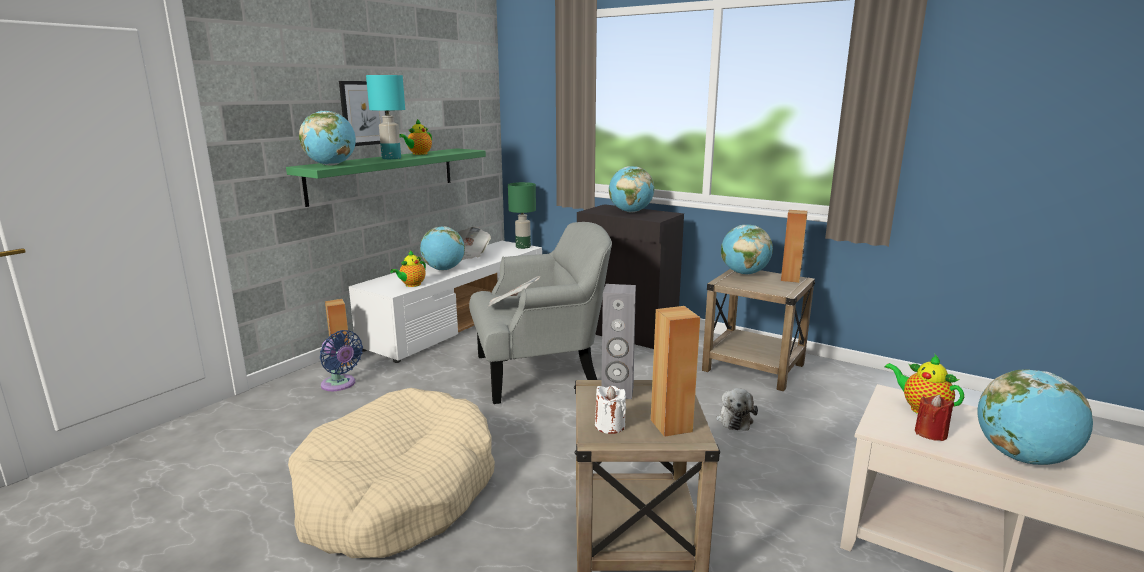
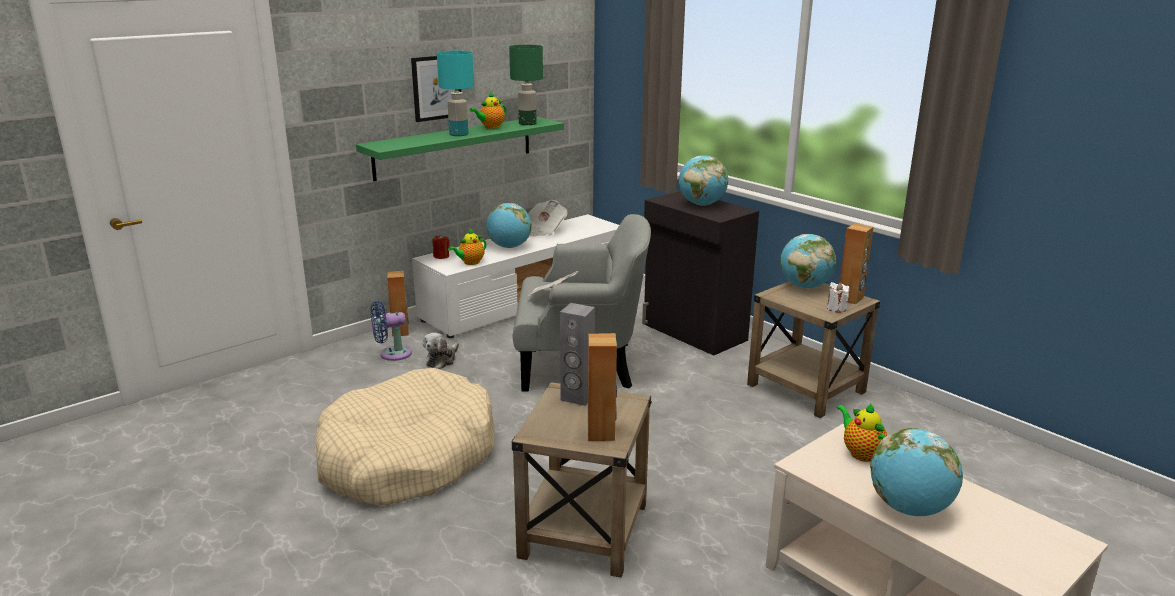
camera: 15 degrees right, 5 degrees up
globe [299,111,356,166] -> none
blue fan [320,330,363,391] -> blue fan turned 105 degrees clockwise [370,301,412,361]
green table lamp [508,182,536,249] -> green table lamp moved to [509,45,543,125]
white candle [595,386,626,434] -> white candle moved to [827,282,849,313]
plush toy [716,388,758,431] -> plush toy moved to [423,333,459,369]
red candle [915,395,954,441] -> red candle moved to [433,235,449,259]

